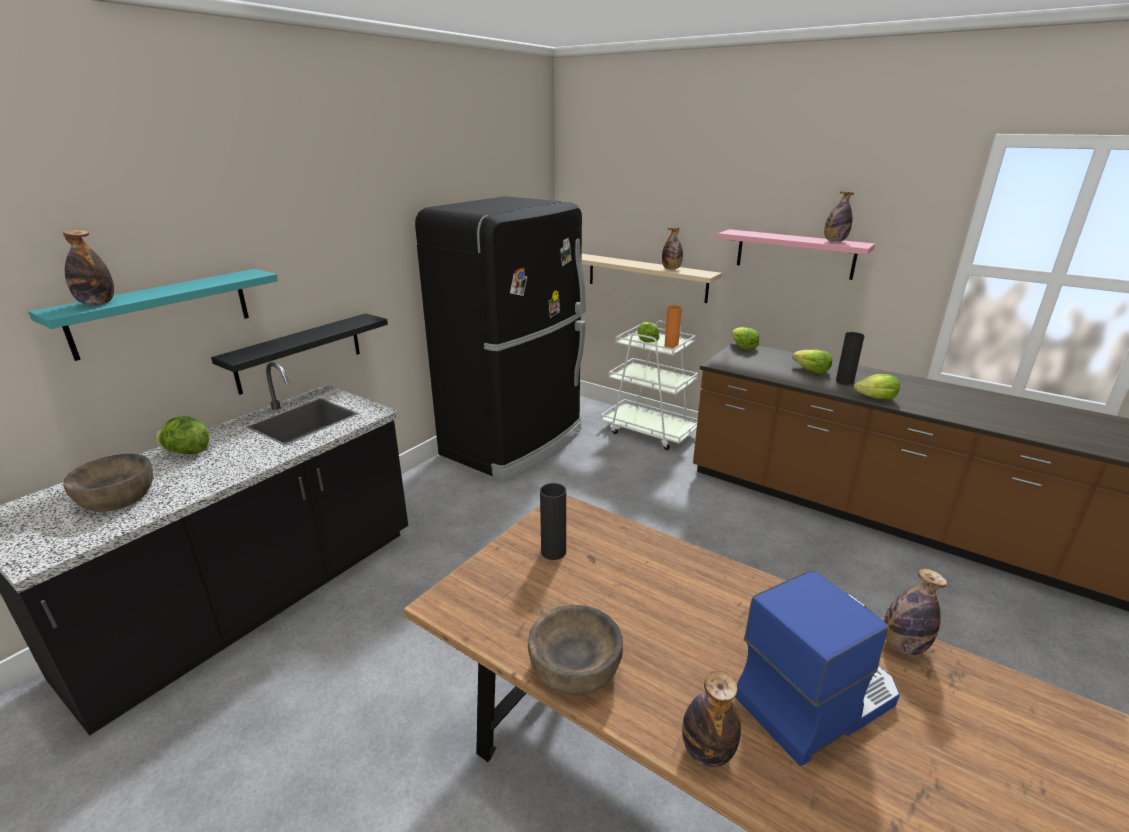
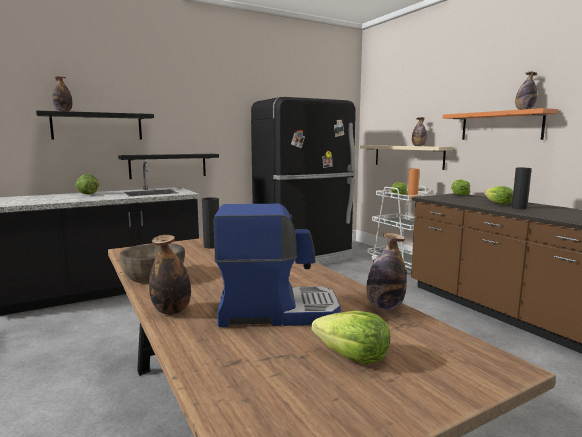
camera: 25 degrees right, 15 degrees down
turquoise shelf [28,269,278,361] -> black shelf [36,110,154,140]
brown bowl [63,454,153,512] -> none
pink shelf [717,229,875,280] -> orange shelf [443,108,558,140]
lettuce [854,374,900,400] -> lettuce moved to [311,311,390,365]

